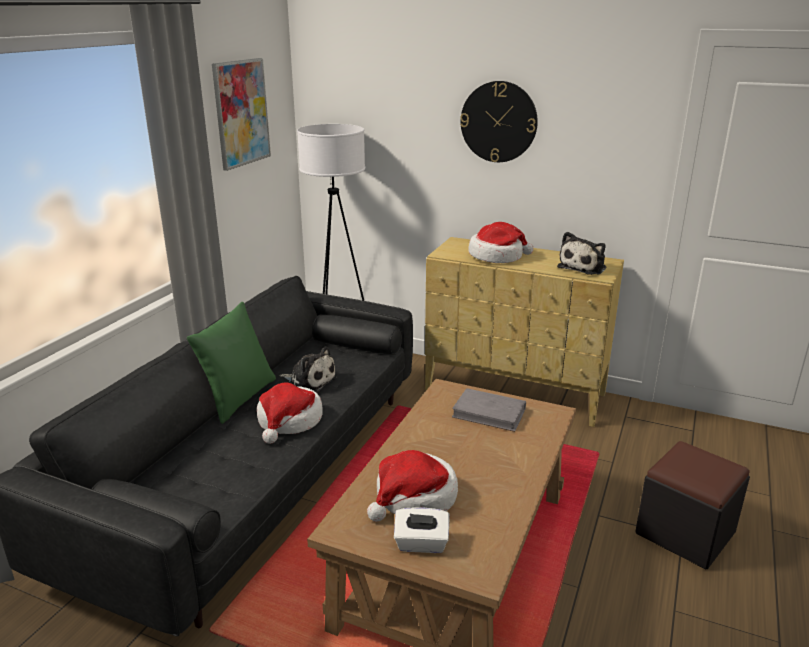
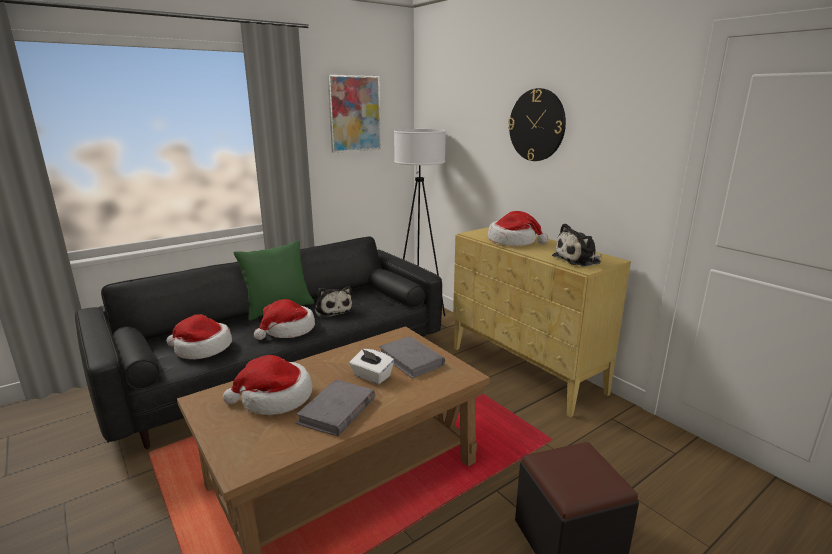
camera: 30 degrees right, 5 degrees down
white tissue box [394,507,450,553] -> white tissue box moved to [349,349,394,384]
none -> hat [167,314,232,359]
none -> grey book [296,379,375,436]

